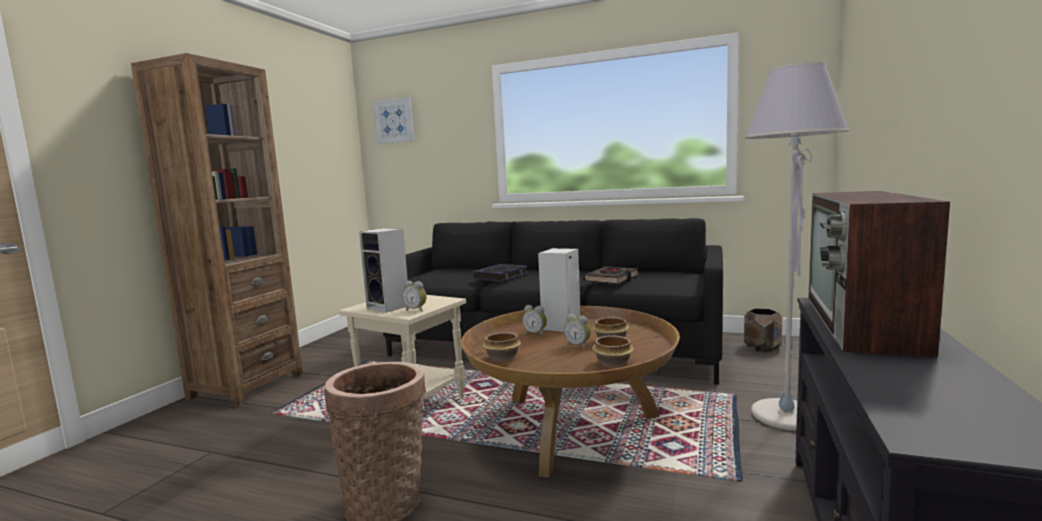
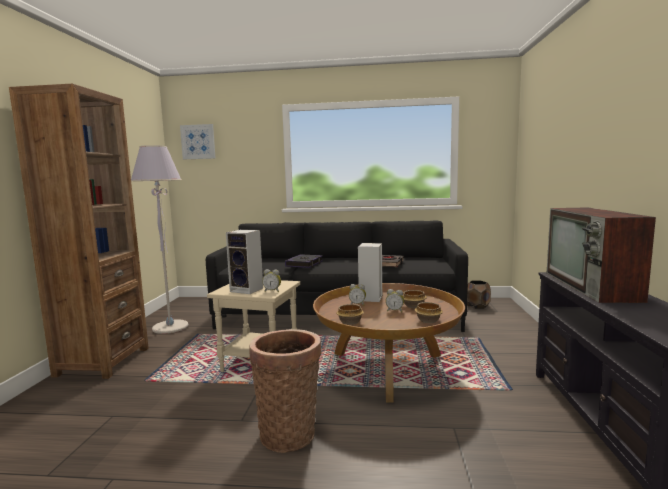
camera: 15 degrees left, 0 degrees up
grey floor lamp [745,62,850,431] -> grey floor lamp moved to [131,145,188,334]

